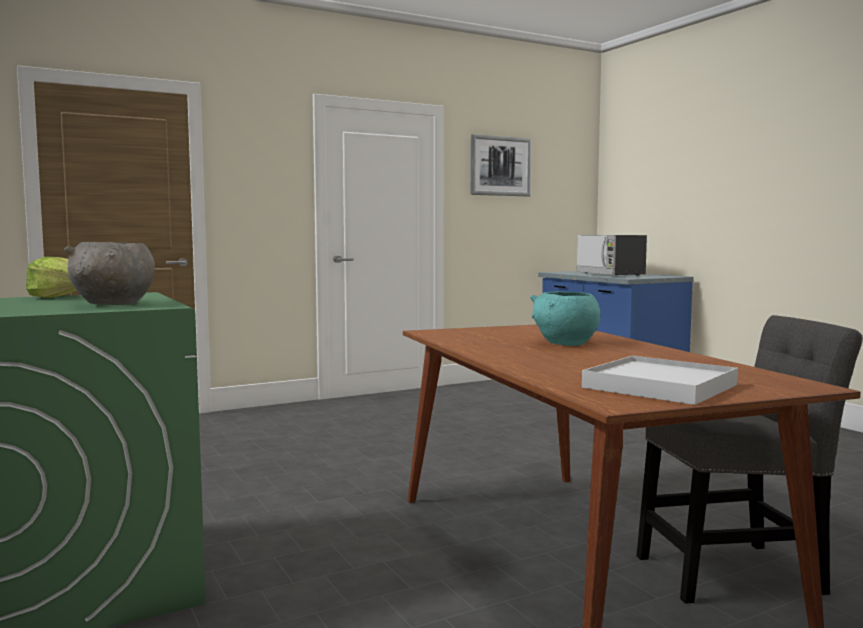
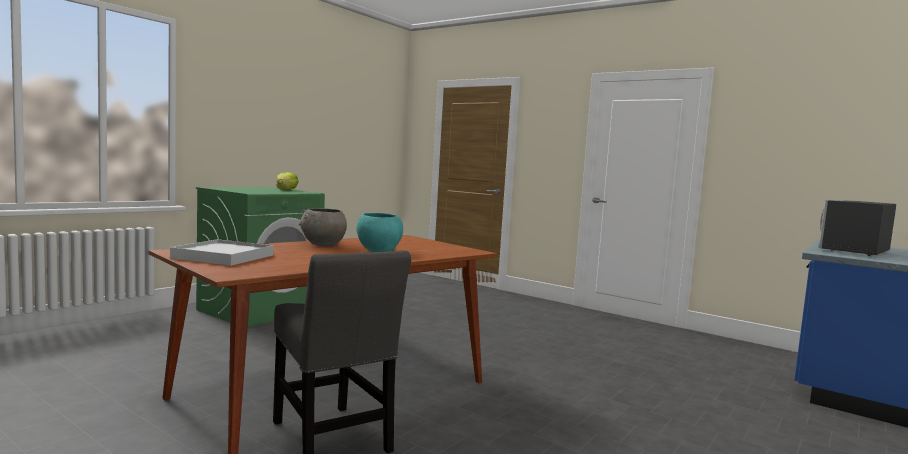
camera: 65 degrees right, 0 degrees up
grey bowl [64,242,155,305] -> grey bowl moved to [299,208,347,246]
picture [471,134,532,196] -> none

